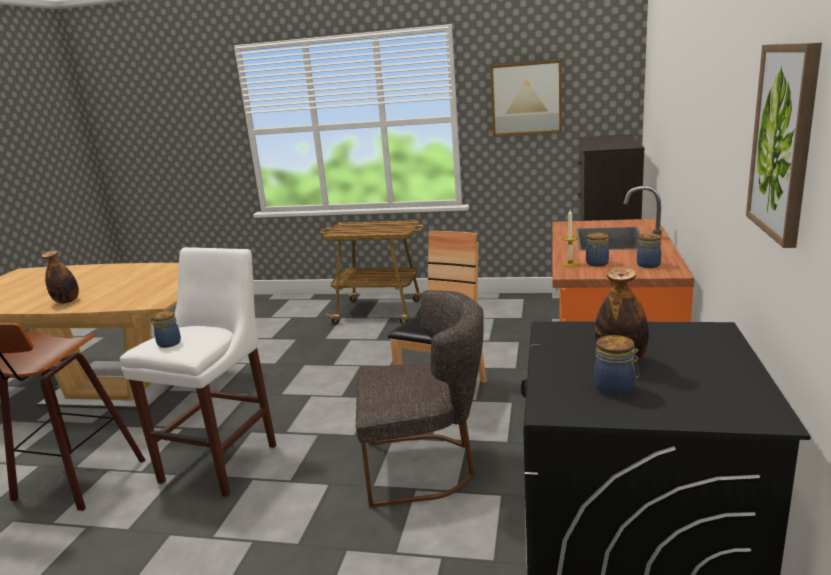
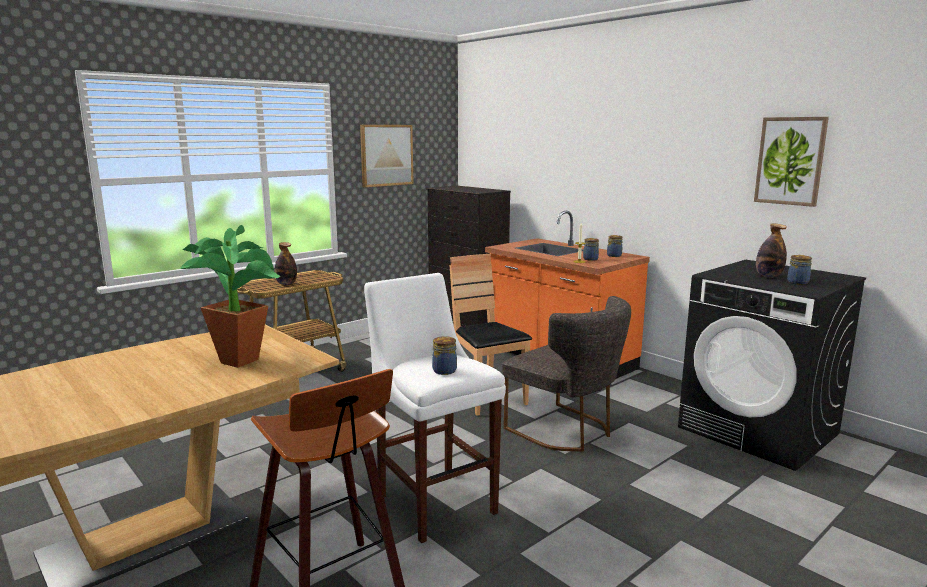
camera: 55 degrees left, 5 degrees down
bottle [42,251,79,304] -> bottle moved to [275,242,297,285]
grey chair [356,290,484,507] -> grey chair turned 105 degrees clockwise [502,296,631,452]
none -> potted plant [179,225,280,368]

